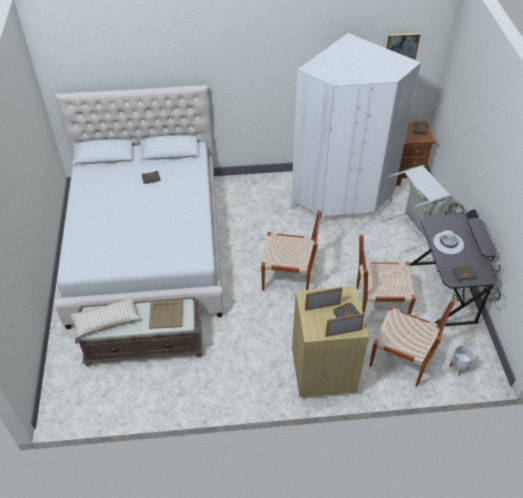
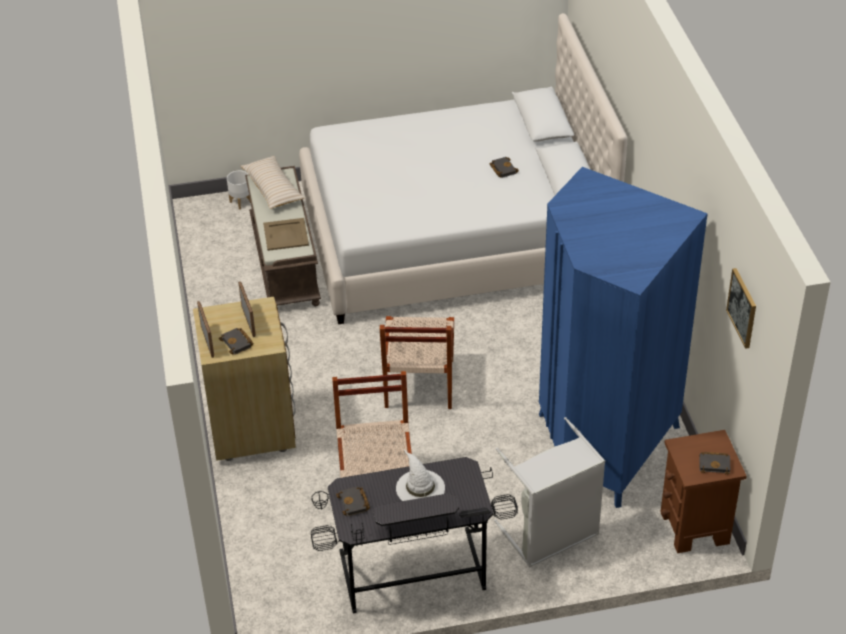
camera: 85 degrees right, 5 degrees down
white wardrobe [291,33,421,224] -> blue wardrobe [539,167,708,508]
chair [369,299,456,387] -> none
white planter [449,345,475,376] -> white planter moved to [227,170,251,209]

